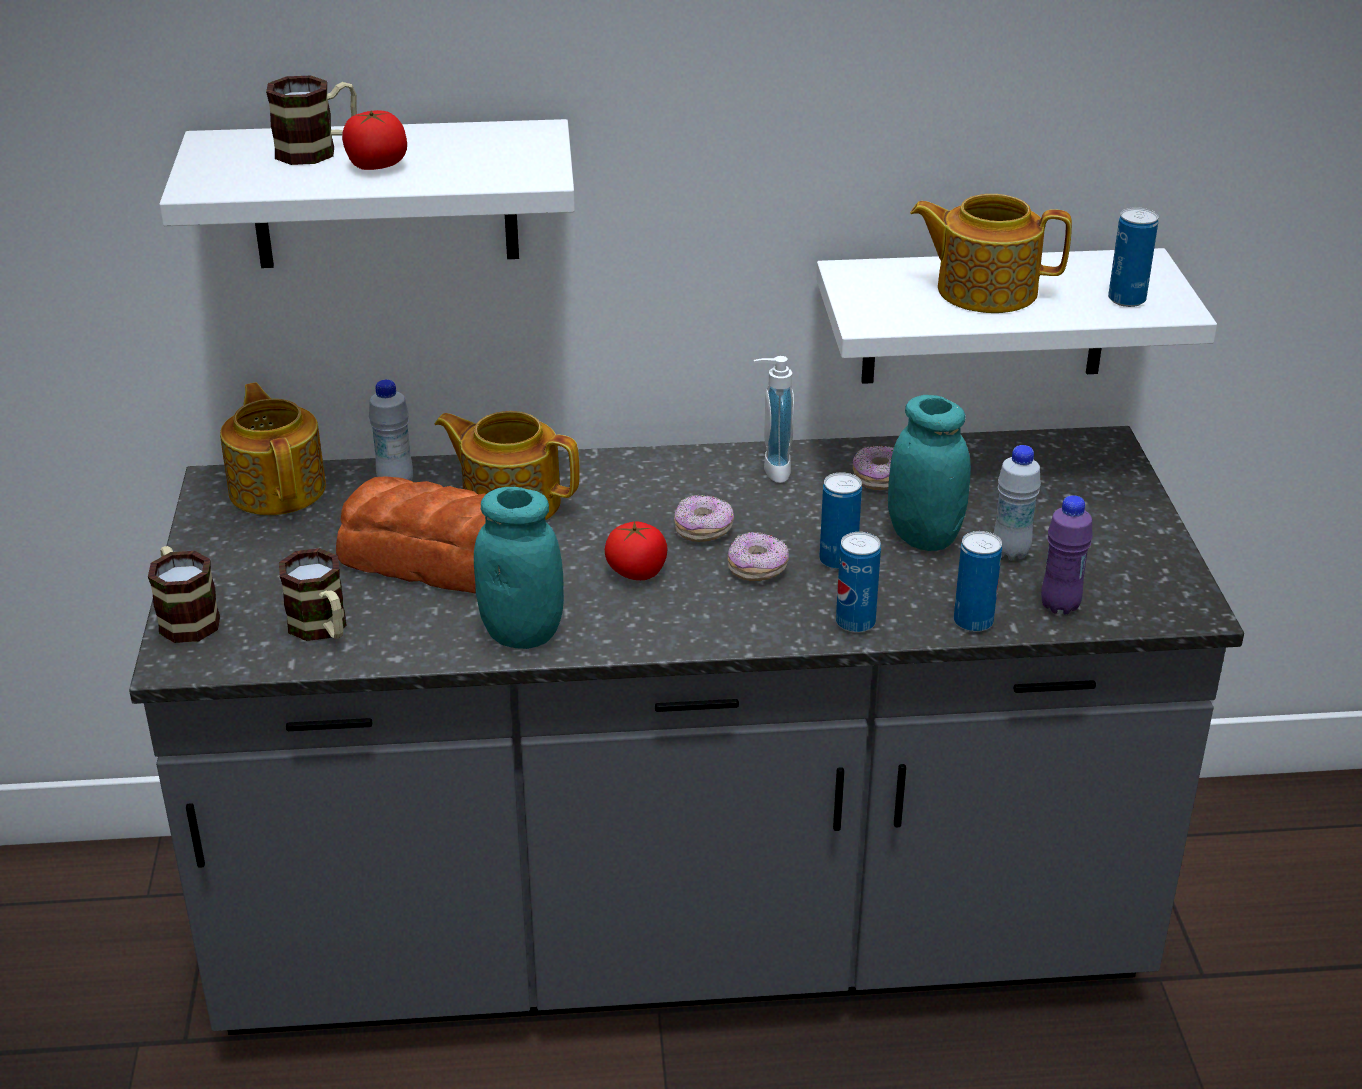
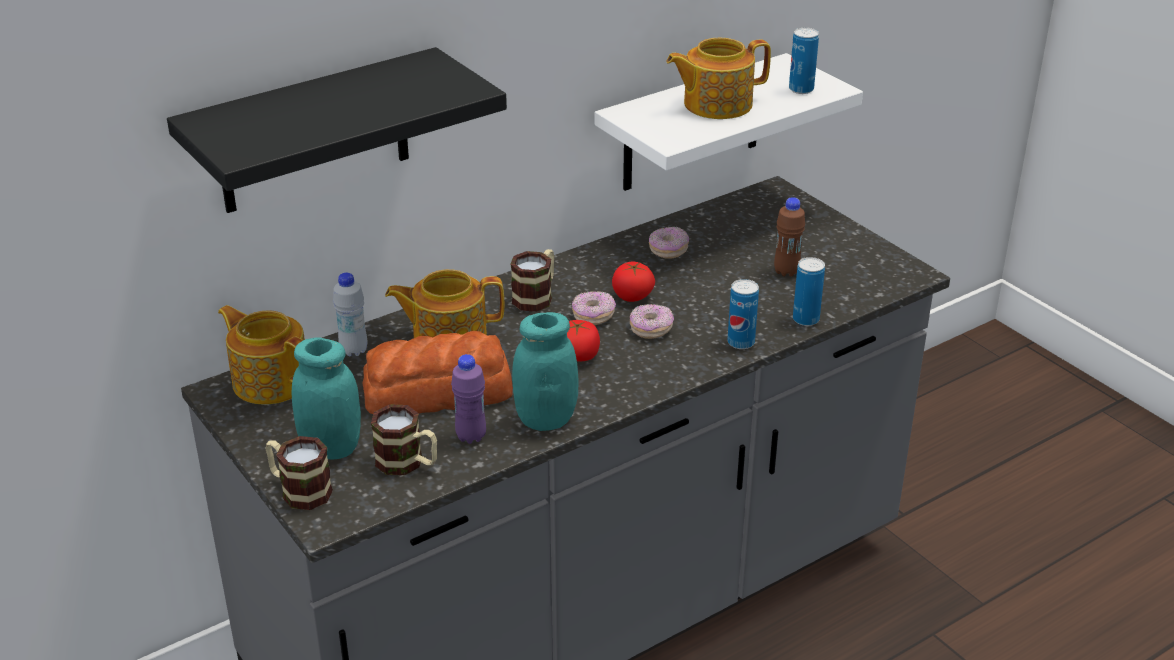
camera: 30 degrees left, 0 degrees up
white shelf [159,119,575,268] -> black shelf [167,47,507,213]
mug [266,76,357,165] -> mug moved to [510,249,554,312]
tomato [342,110,407,170] -> tomato moved to [612,262,655,302]
soap dispenser [754,356,794,483] -> none
can [819,472,862,570] -> none
turquoise jar [888,395,971,551] -> turquoise jar moved to [292,337,361,460]
white bottle [993,445,1041,560] -> brown bottle [774,197,805,277]
purple bottle [1041,495,1093,614] -> purple bottle moved to [451,354,486,444]

